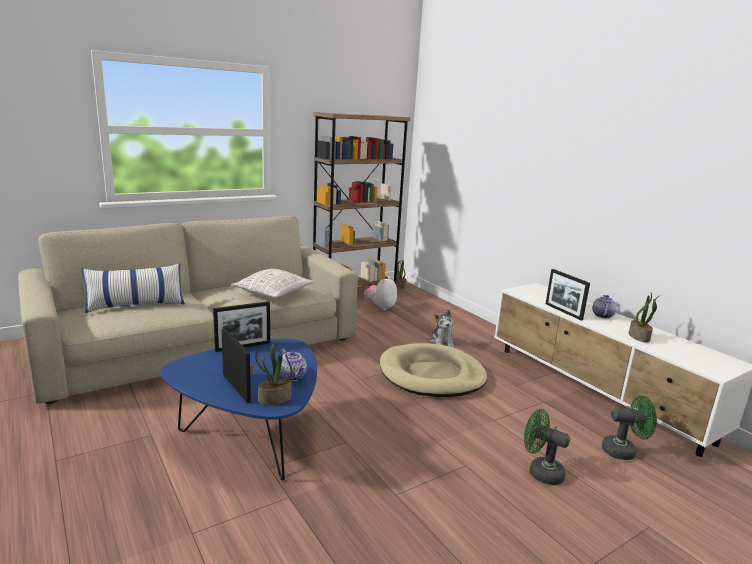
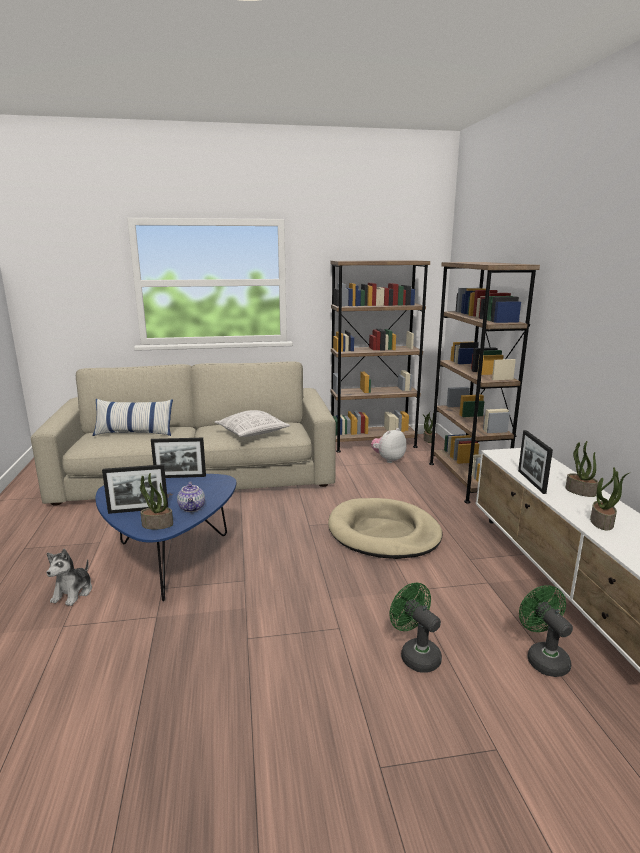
camera: 25 degrees right, 0 degrees up
picture frame [221,329,251,403] -> picture frame turned 90 degrees clockwise [102,464,168,514]
plush toy [430,310,454,347] -> plush toy moved to [46,549,92,606]
teapot [592,295,617,318] -> potted plant [565,441,599,497]
green fan [602,396,657,460] -> green fan turned 135 degrees counterclockwise [519,585,573,677]
none -> brown bookcase [429,262,540,503]

